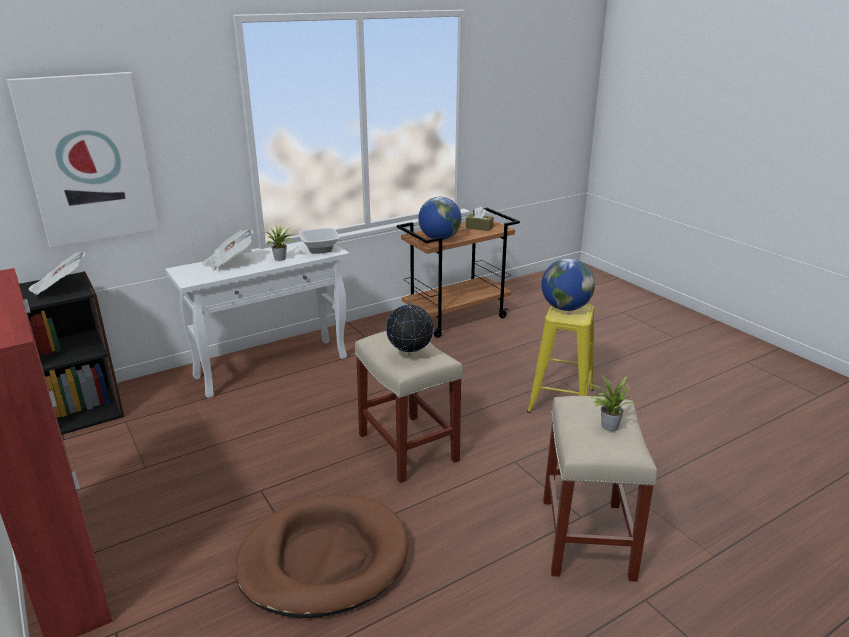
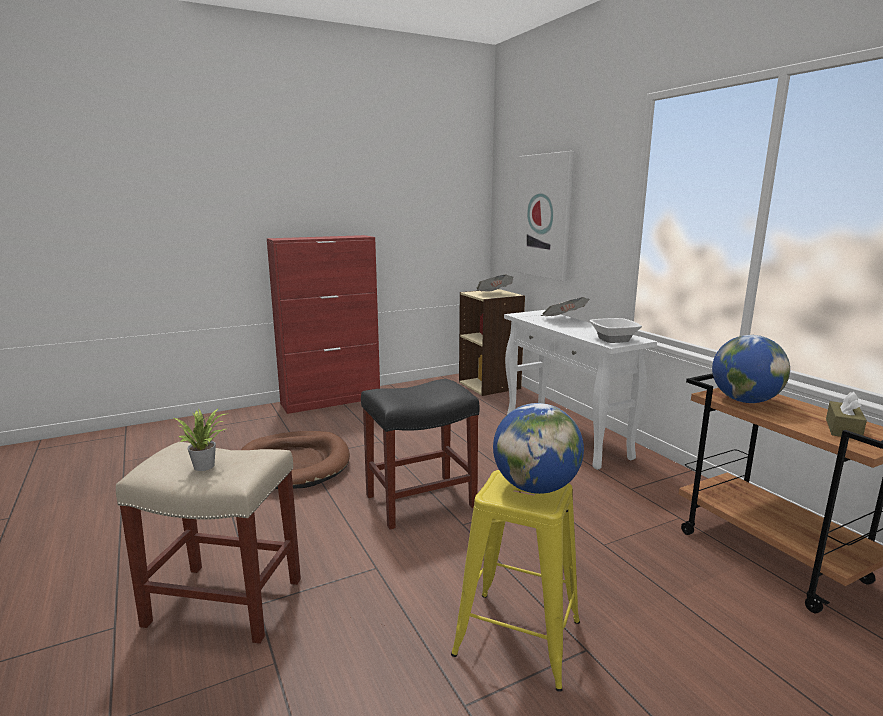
camera: 95 degrees right, 10 degrees down
black bookcase [19,271,124,435] -> beige bookcase [459,289,525,396]
potted plant [262,225,293,261] -> none
beige stool [355,331,463,483] -> black stool [361,379,479,529]
globe [386,301,434,356] -> none

